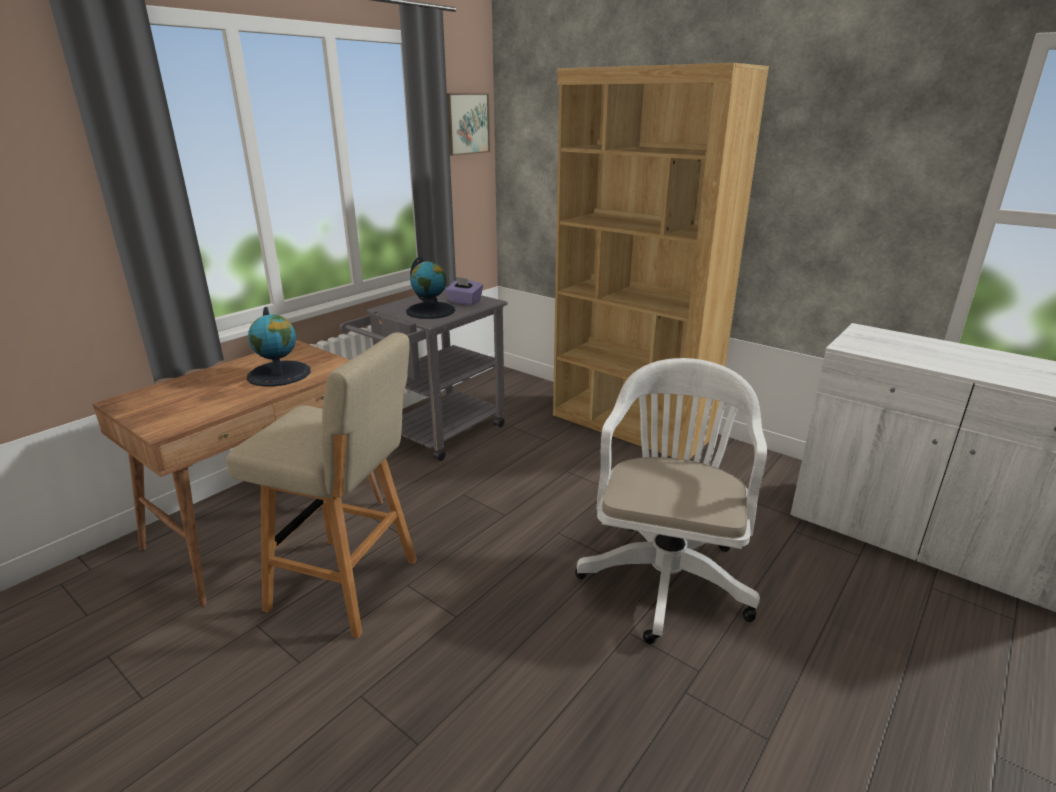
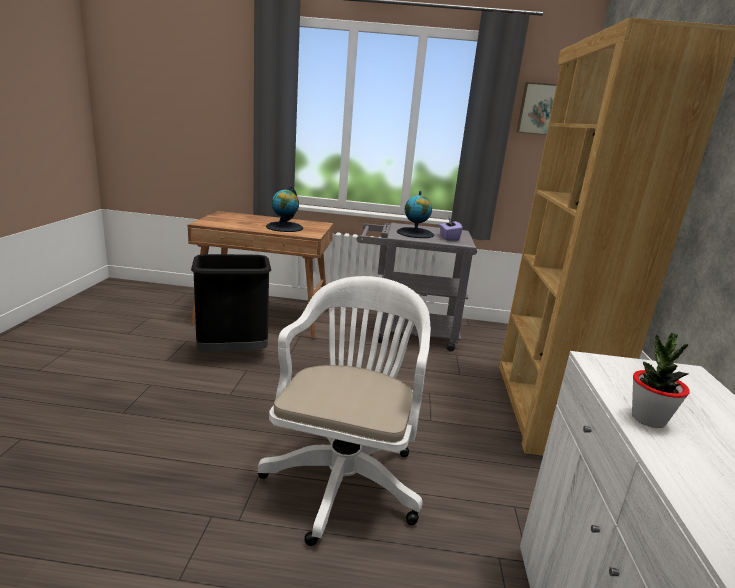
camera: 55 degrees right, 5 degrees down
beige stool [226,332,417,638] -> black trash can [191,254,271,352]
white office chair [575,358,767,644] -> white office chair turned 60 degrees counterclockwise [258,276,430,546]
none -> potted plant [632,333,690,428]

